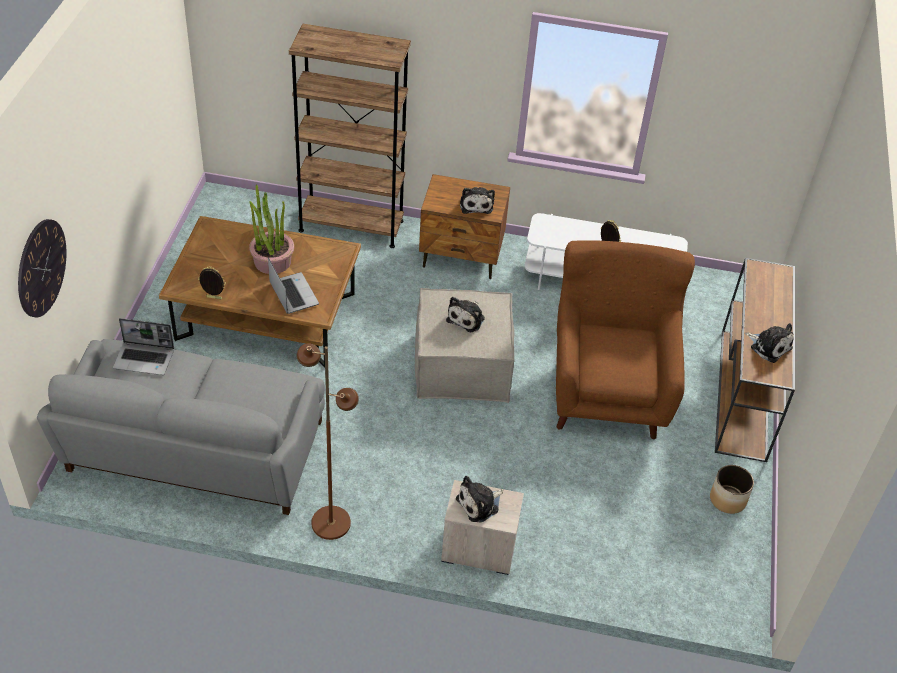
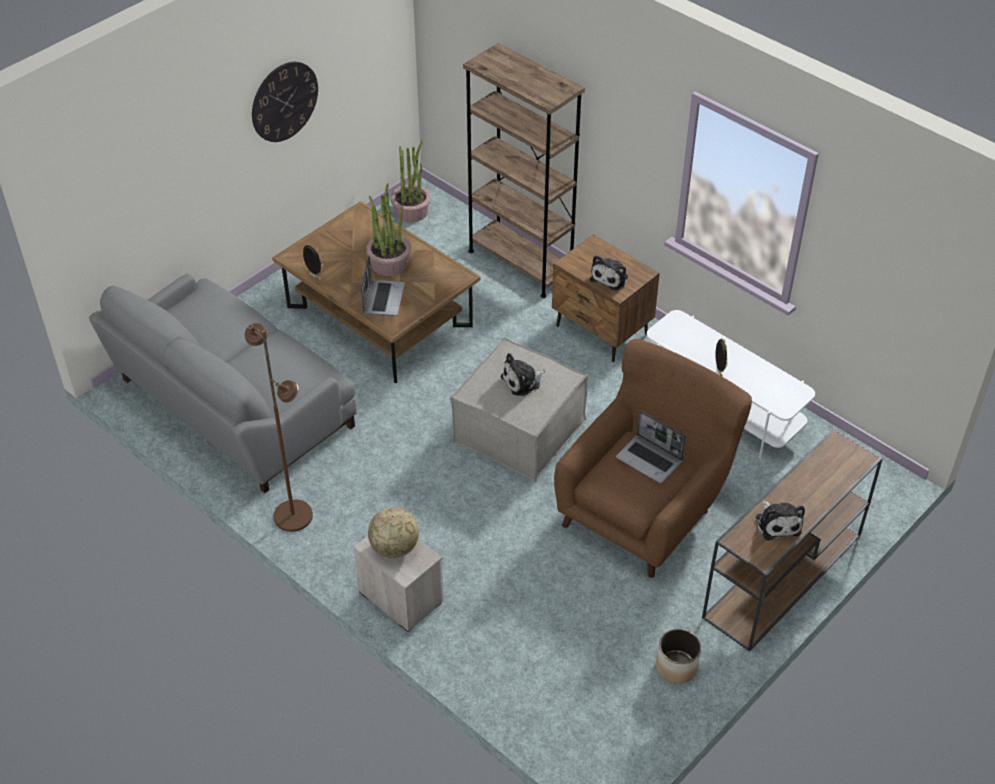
camera: 35 degrees right, 0 degrees up
wall clock [18,219,66,317] -> wall clock moved to [252,62,318,142]
laptop [113,318,174,375] -> laptop moved to [616,410,686,484]
plush toy [456,476,503,523] -> globe [368,507,419,558]
none -> potted plant [391,140,431,222]

